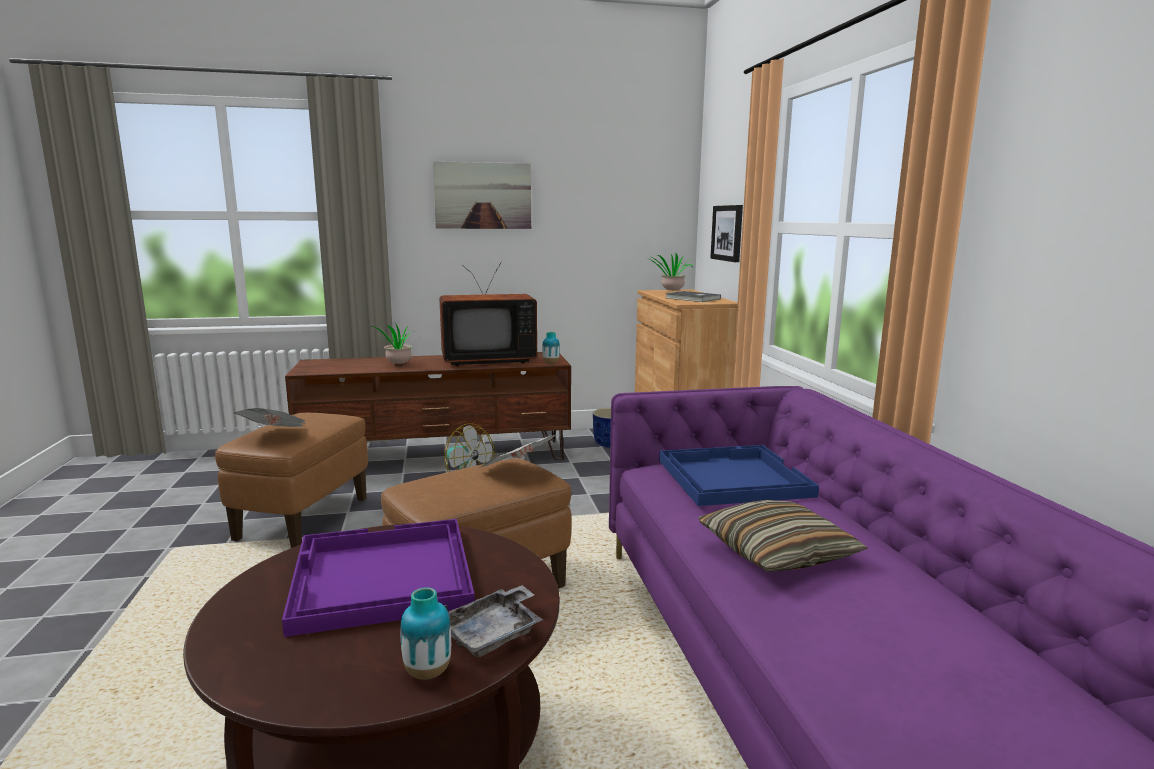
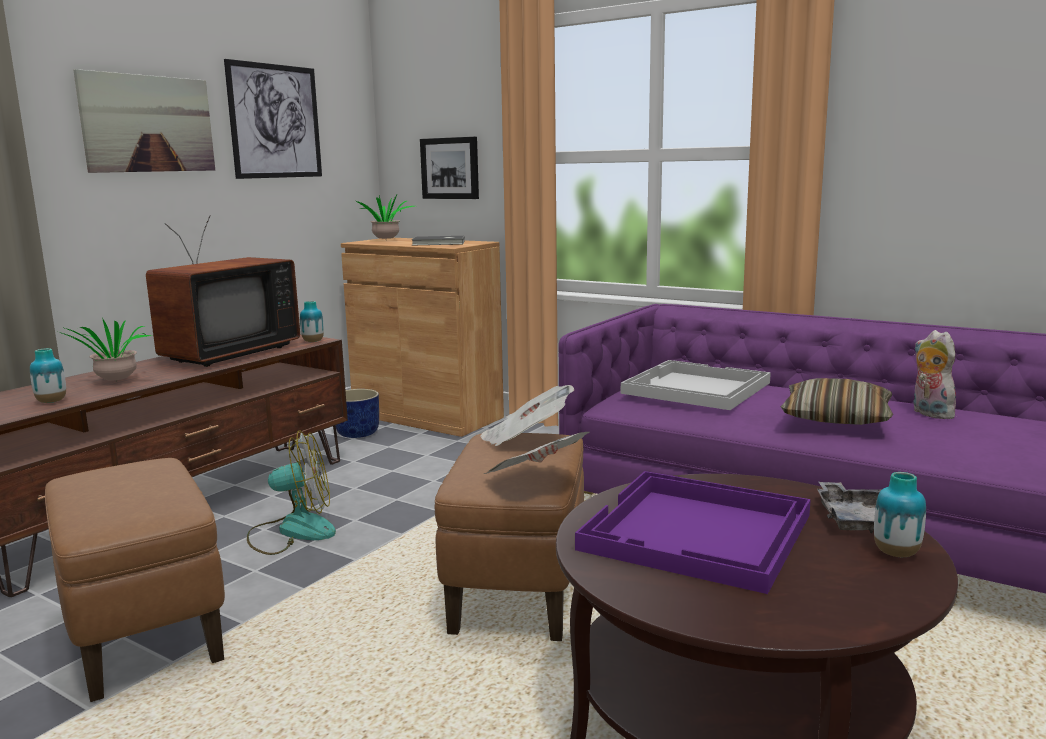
camera: 45 degrees left, 0 degrees up
newspaper [233,408,307,427] -> newspaper moved to [484,432,590,474]
blue tray [659,445,819,506] -> white tray [621,360,771,410]
none -> vase [30,348,66,403]
none -> picture [224,59,322,179]
none -> plush toy [913,330,956,419]

